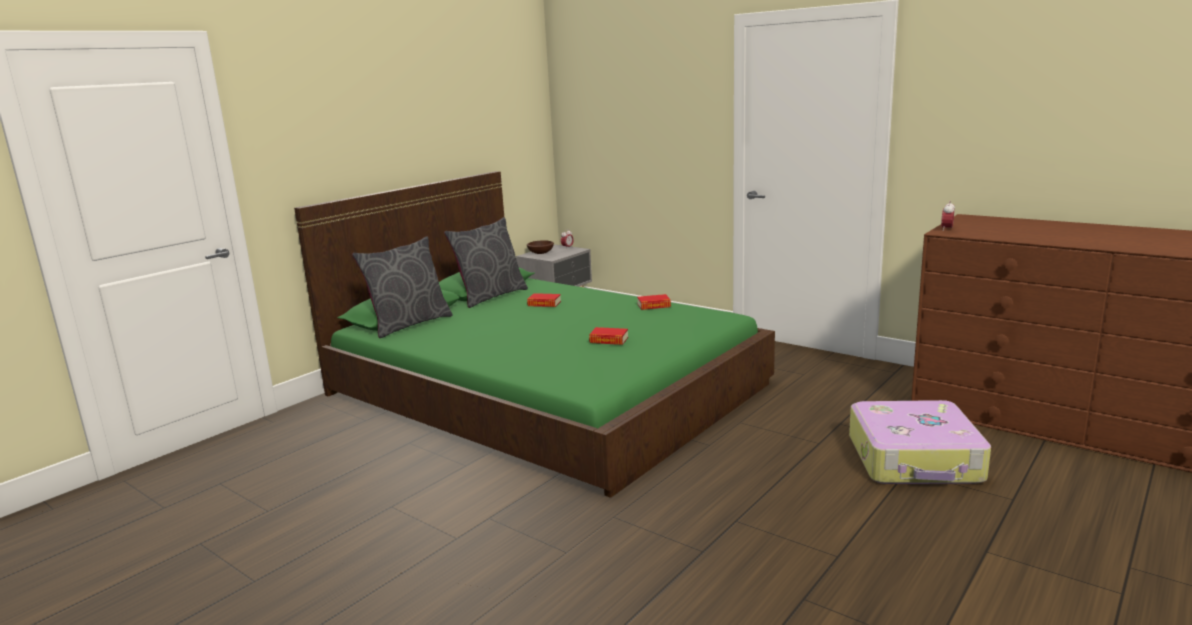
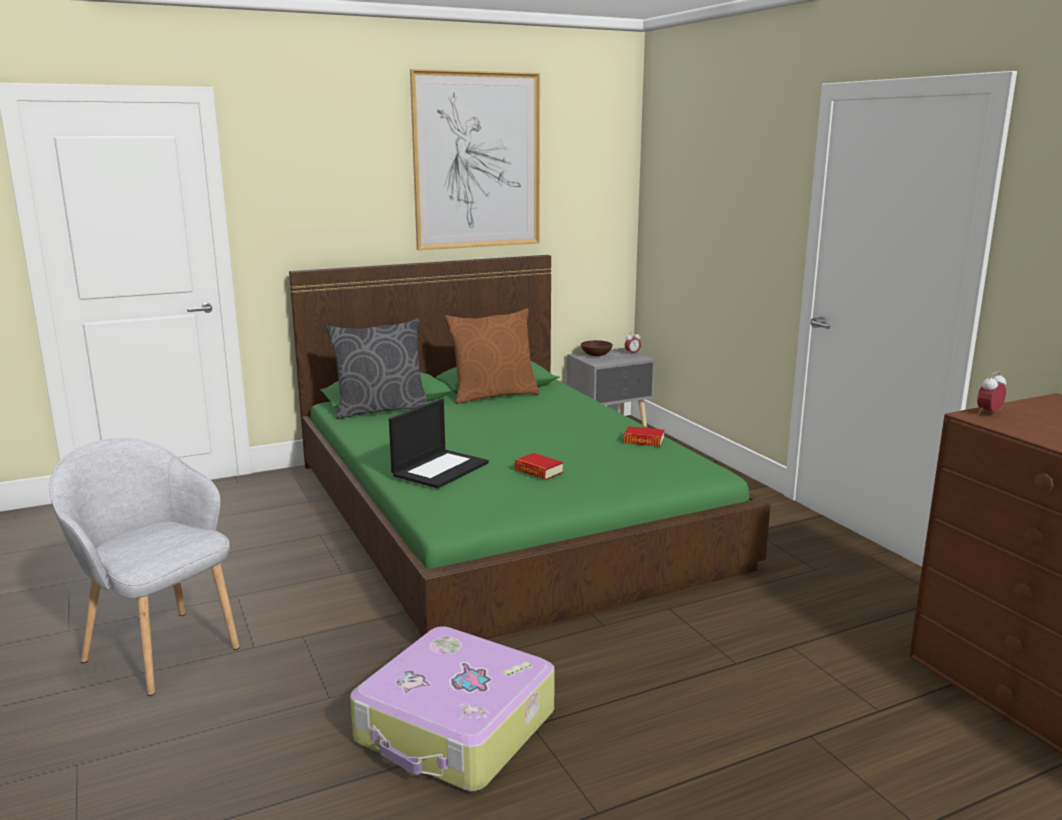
camera: 25 degrees right, 0 degrees up
grey pillow [444,217,528,308] -> brown pillow [445,309,540,404]
book [527,293,561,307] -> none
suitcase [849,400,991,484] -> suitcase moved to [350,626,555,791]
none -> grey armchair [49,438,239,696]
none -> laptop [389,399,489,488]
none -> picture [410,69,540,250]

